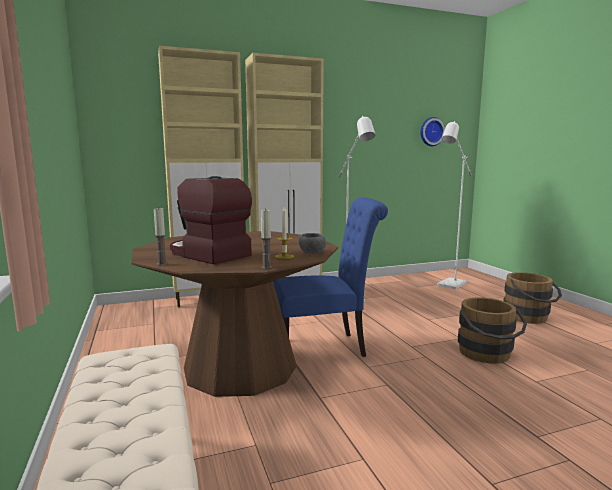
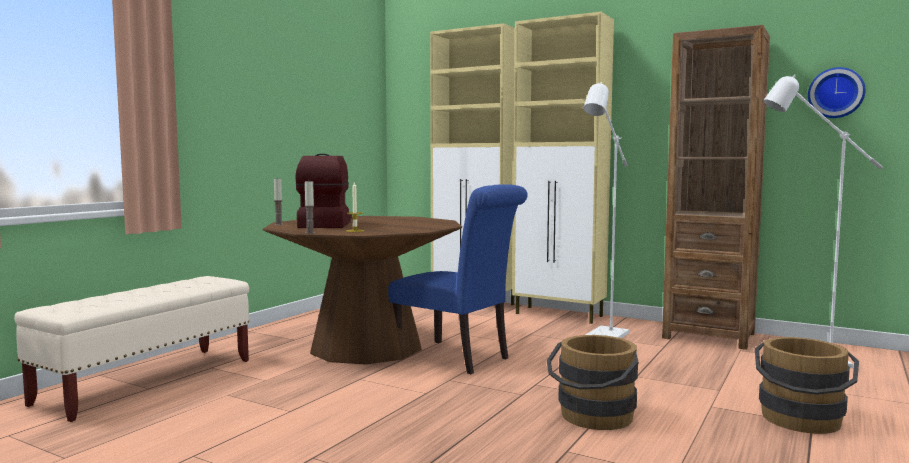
camera: 50 degrees right, 5 degrees down
grey bowl [299,233,326,254] -> none
none -> brown bookcase [662,25,770,350]

